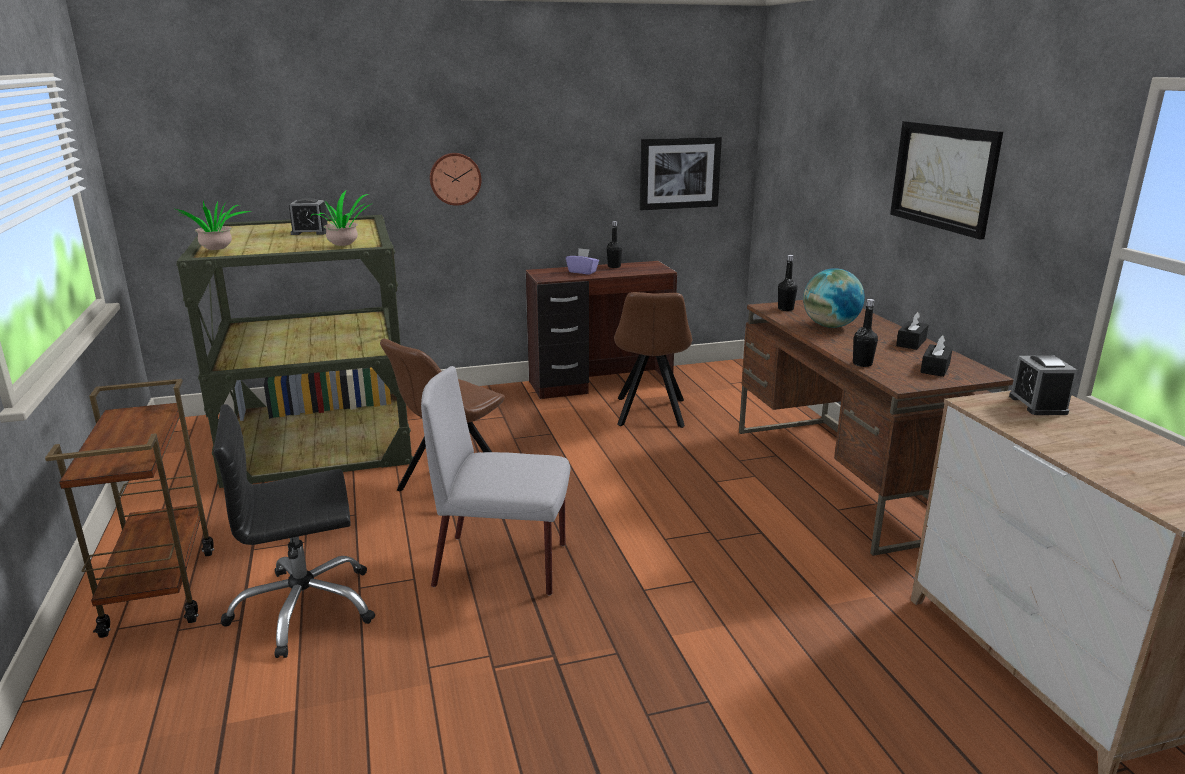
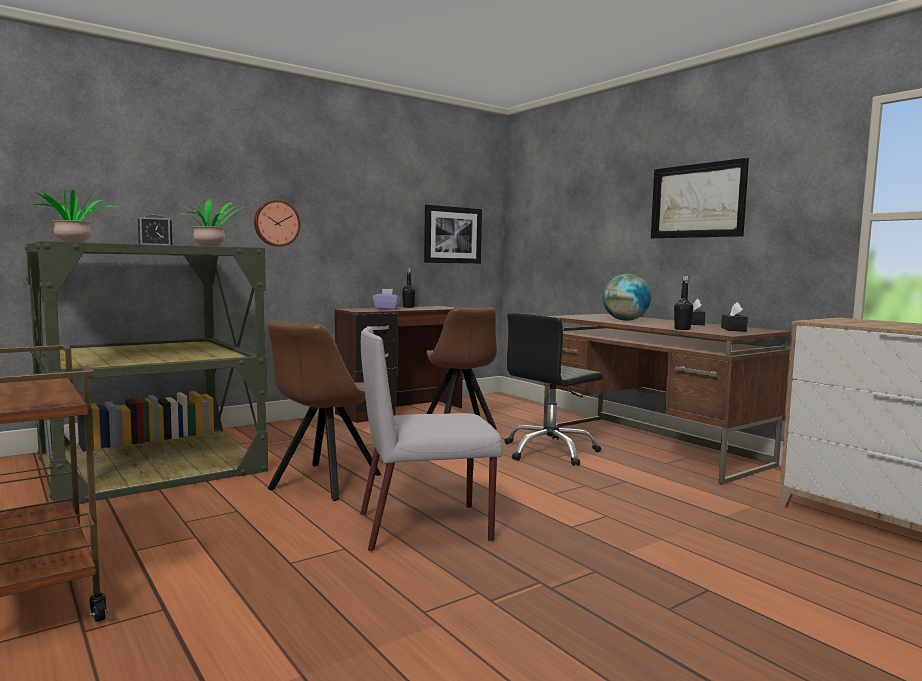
camera: 20 degrees left, 15 degrees down
black office chair [213,404,375,658] -> black office chair moved to [504,313,603,466]
black bottle [778,255,798,311] -> none
alarm clock [1009,355,1077,415] -> none

